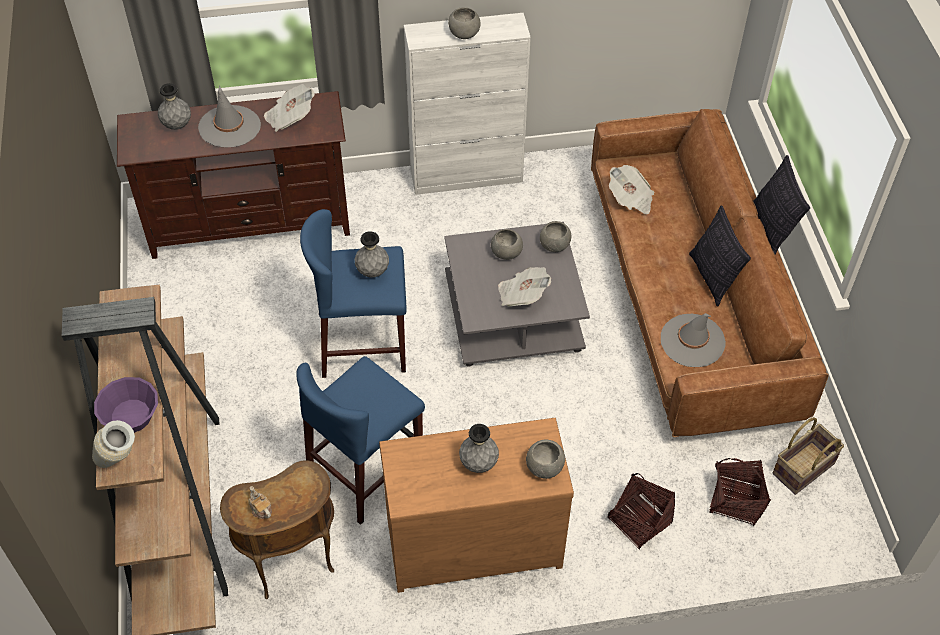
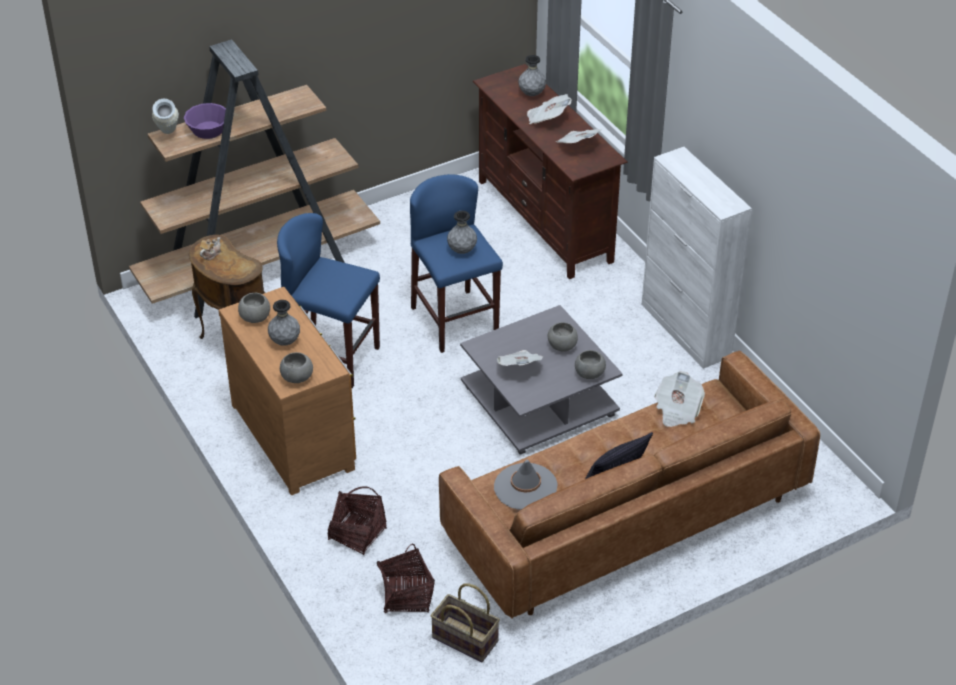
camera: 70 degrees right, 10 degrees down
grey hat [198,85,261,147] -> newspaper [527,94,572,124]
grey bowl [448,7,480,39] -> grey bowl moved to [238,293,270,323]
pillow [753,155,810,255] -> none

